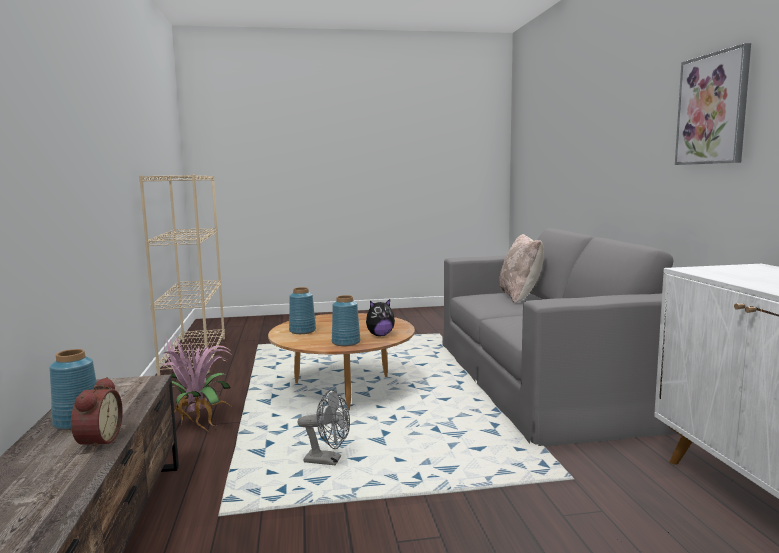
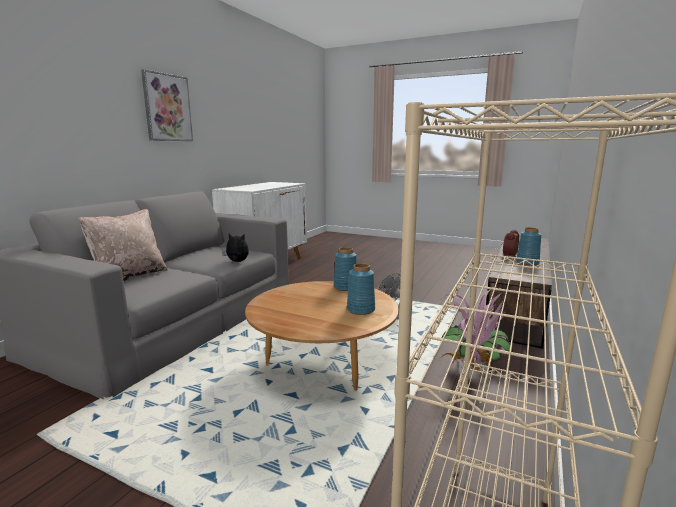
camera: 145 degrees left, 5 degrees up
plush toy [366,299,395,336] -> plush toy moved to [222,234,249,262]

